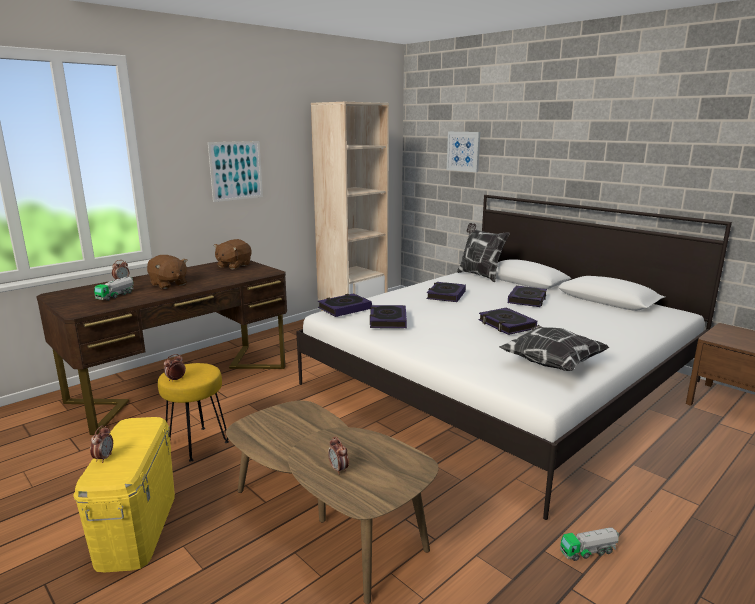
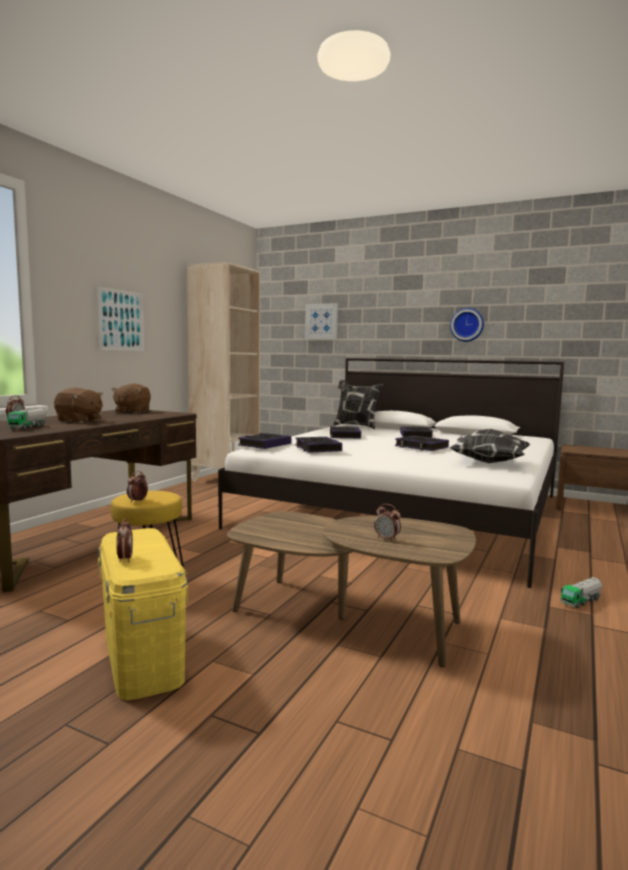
camera: 20 degrees left, 10 degrees down
none -> wall clock [450,308,484,342]

